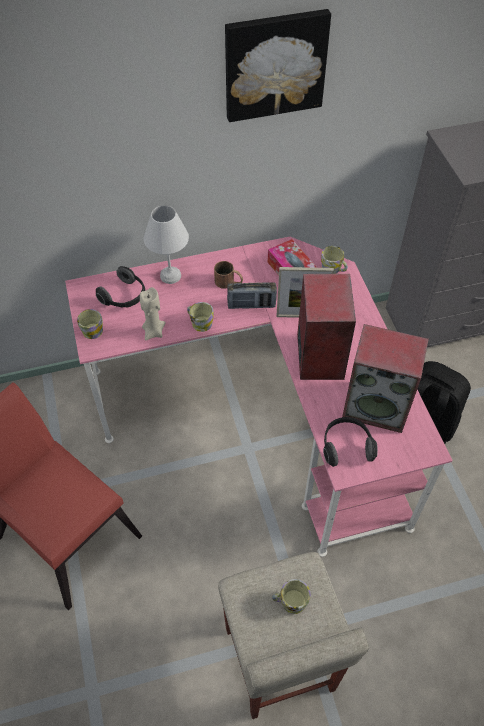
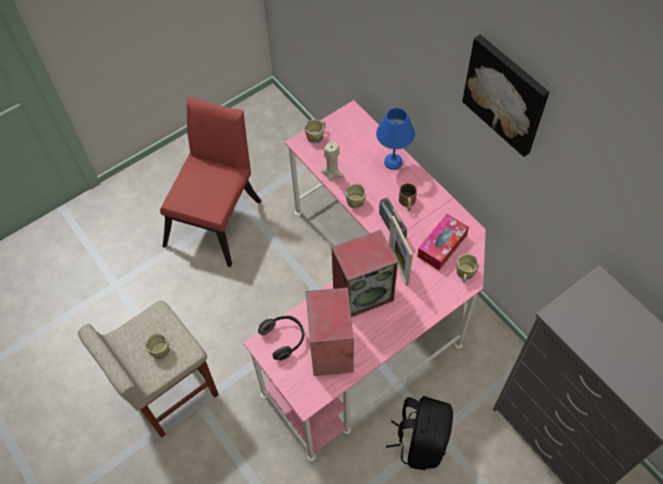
camera: 70 degrees right, 5 degrees up
headphones [96,266,145,308] -> none
white table lamp [144,205,189,284] -> blue table lamp [376,108,415,170]

